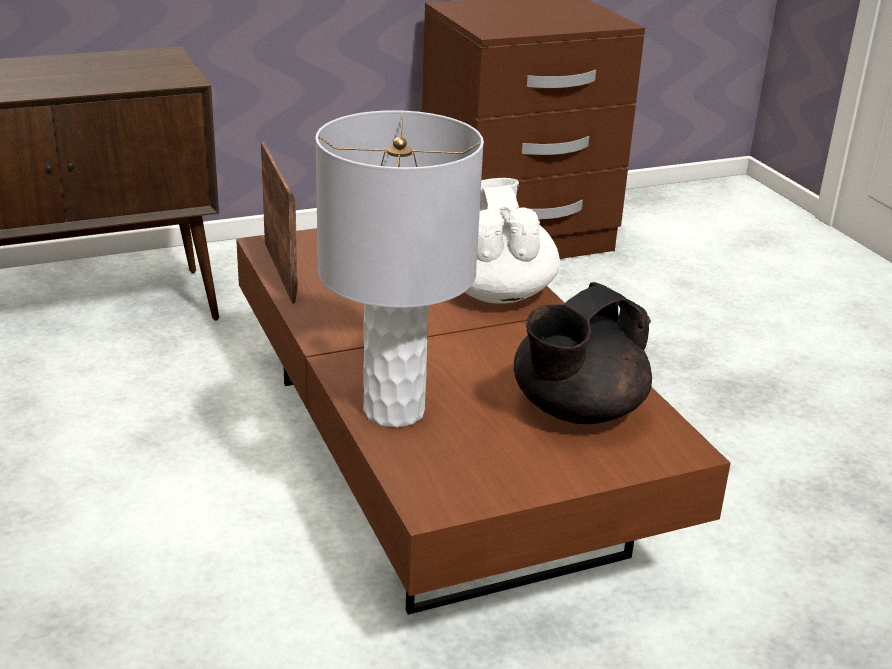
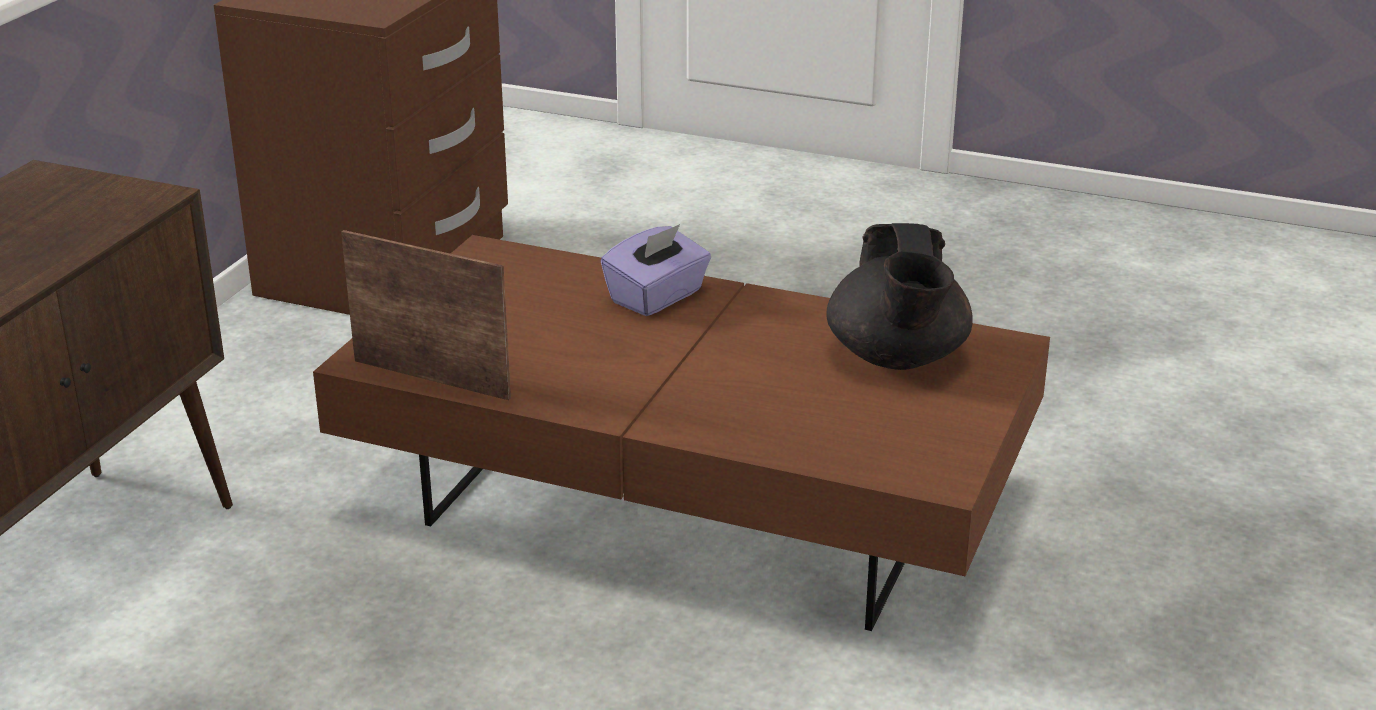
camera: 45 degrees left, 0 degrees up
grey table lamp [315,110,484,428] -> none
white teapot [465,178,560,304] -> purple tissue box [601,224,711,316]

